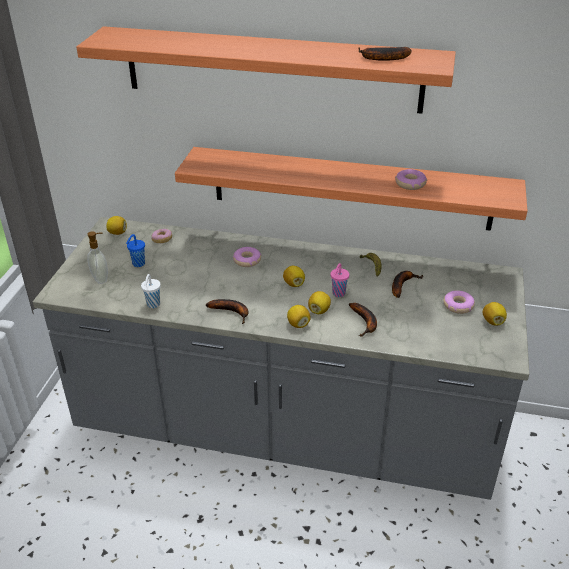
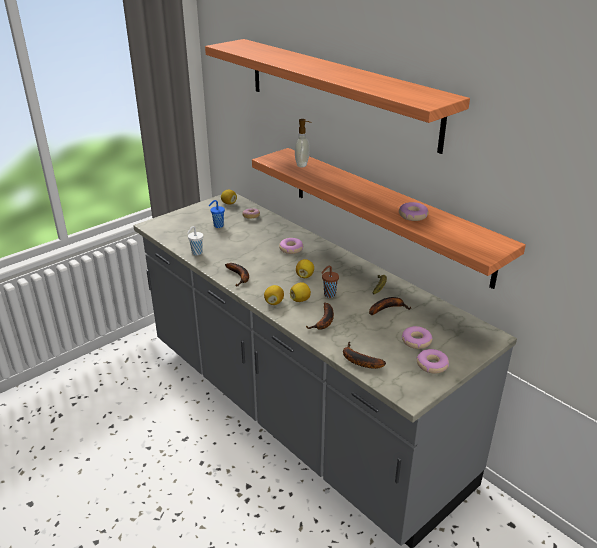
camera: 35 degrees right, 5 degrees down
soap dispenser [87,231,108,284] -> soap dispenser moved to [295,119,311,167]
pink cup [331,263,349,297] -> brown cup [321,266,339,298]
banana [359,47,412,61] -> banana moved to [343,341,386,369]
lemon [483,302,507,325] -> donut [417,349,449,374]

